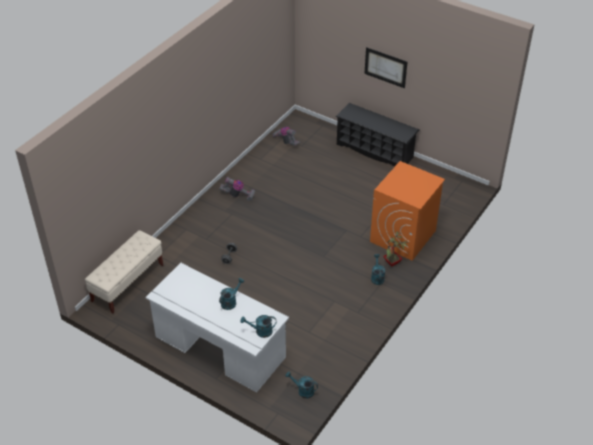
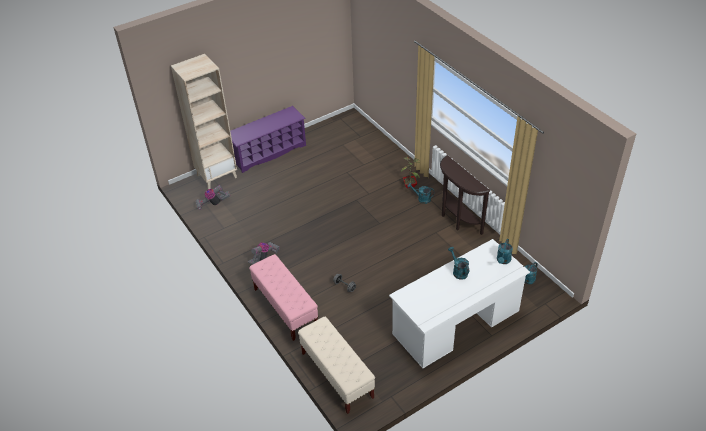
camera: 65 degrees left, 0 degrees up
black shoe rack [336,103,420,166] -> purple shoe rack [230,106,306,173]
picture [364,47,407,88] -> none
orange washing machine [370,161,445,261] -> none
none -> beige bookcase [171,54,237,189]
none -> pink bench [249,254,318,341]
none -> brown console table [440,155,490,235]

